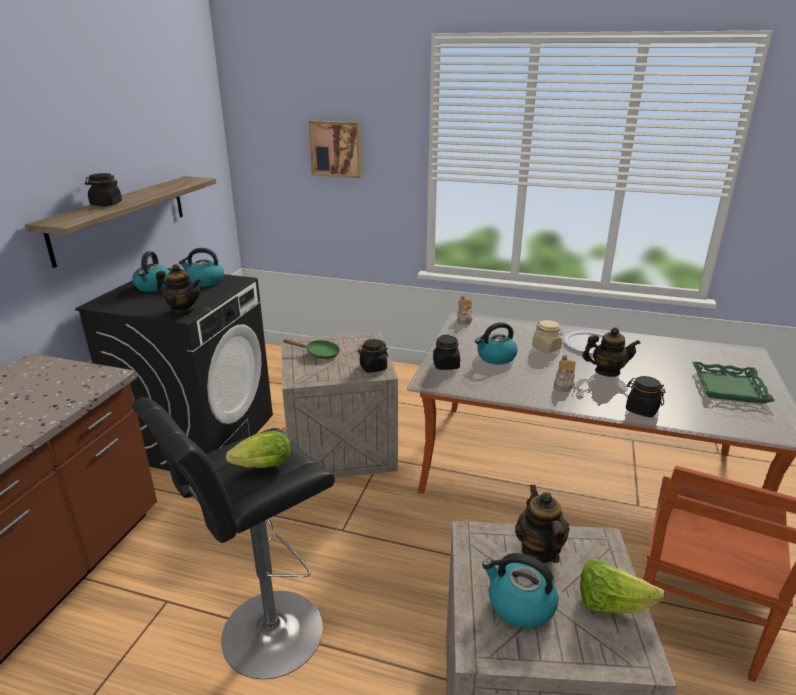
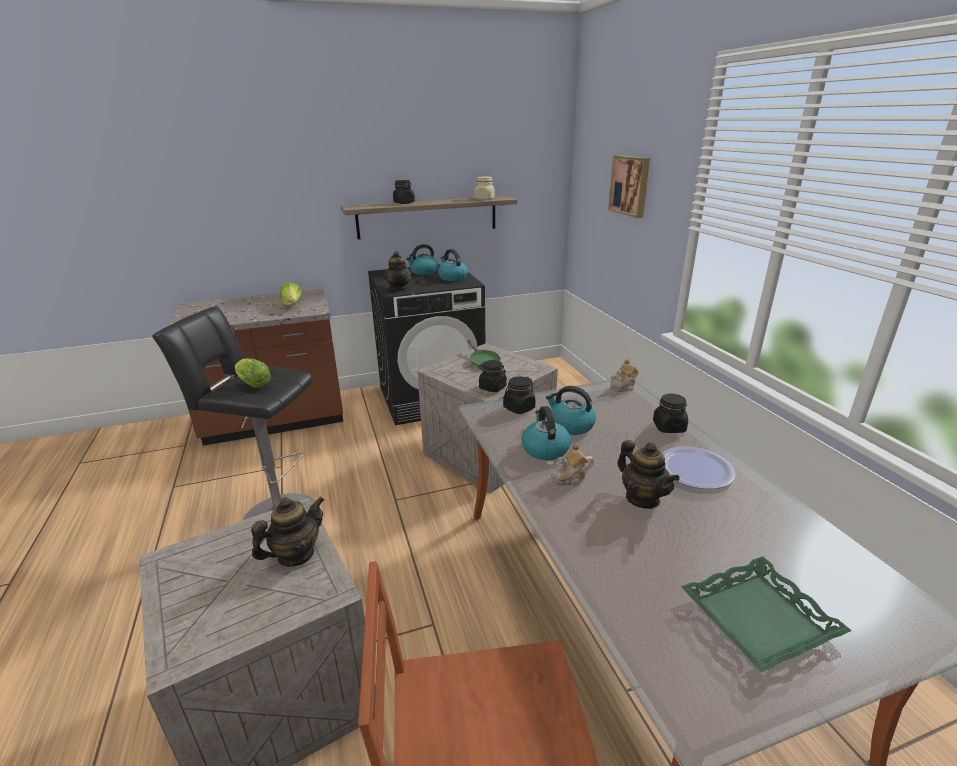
camera: 55 degrees right, 0 degrees up
kettle [482,553,558,629] -> kettle moved to [521,406,571,460]
beige jar [532,320,563,353] -> beige jar moved to [475,177,495,200]
lettuce [580,559,665,613] -> lettuce moved to [280,282,302,306]
black jar [626,376,665,417] -> black jar moved to [653,394,688,433]

